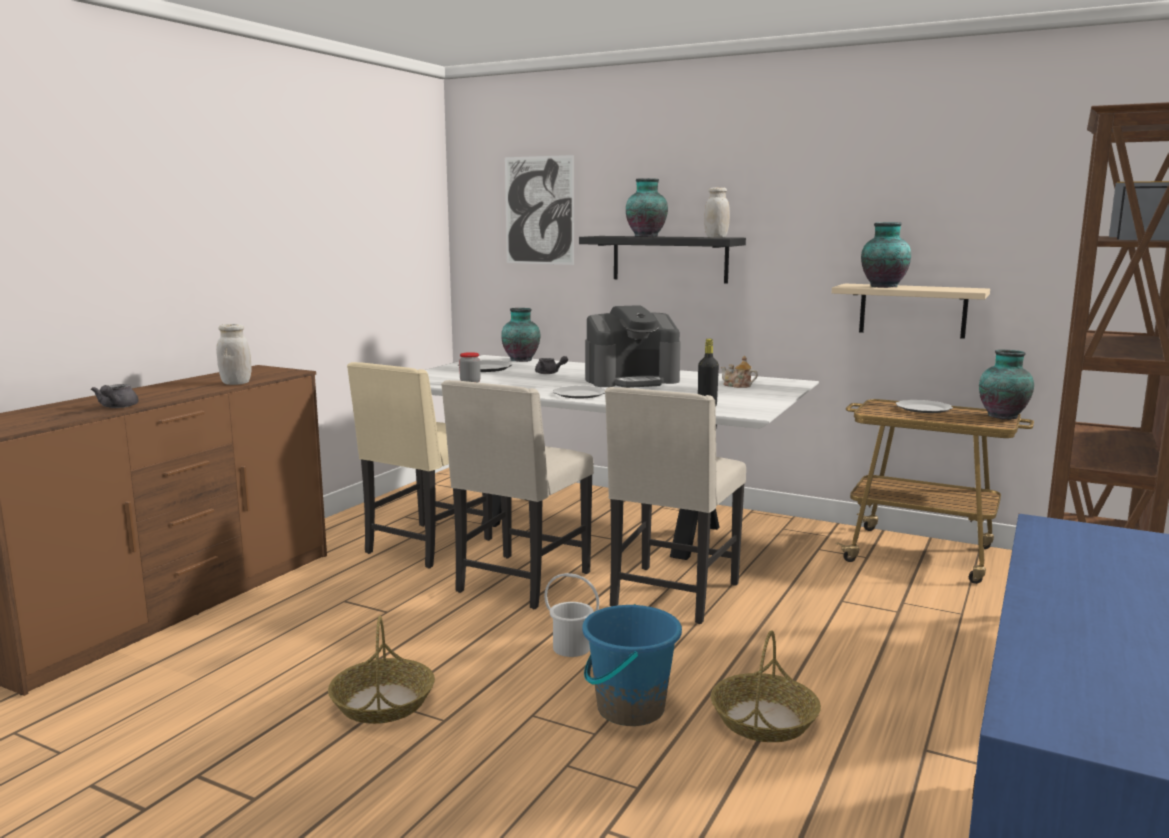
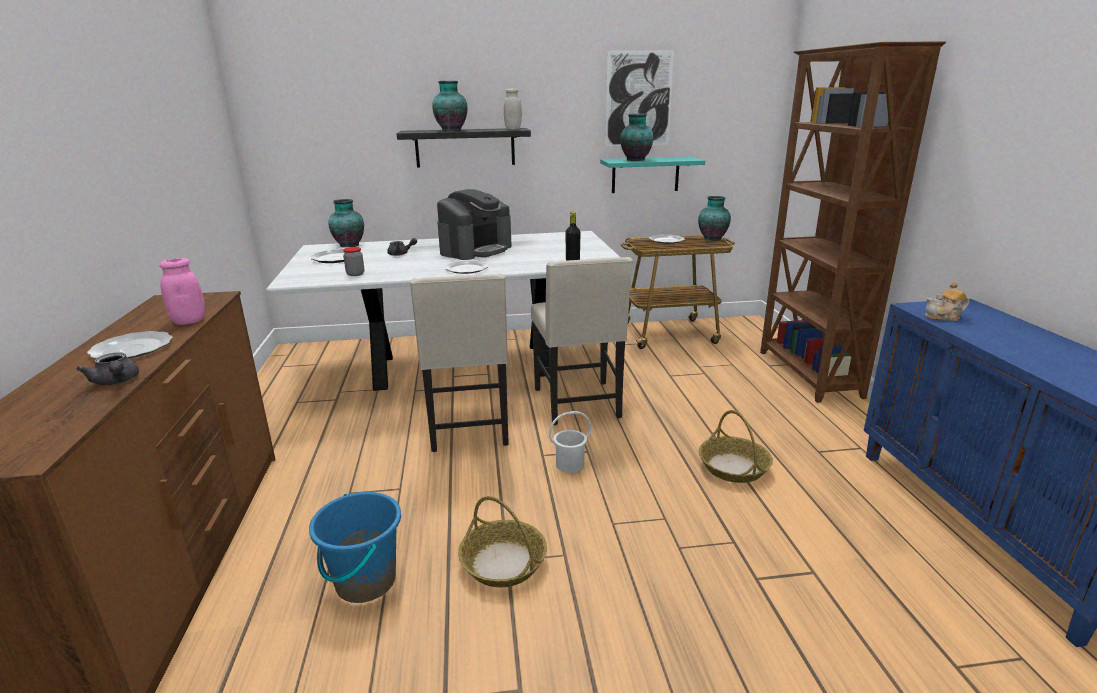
camera: 35 degrees left, 10 degrees up
white jar [216,324,251,385] -> pink jar [159,258,205,325]
beige chair [347,362,492,569] -> none
picture [505,155,574,265] -> picture moved to [605,50,674,147]
blue bucket [582,604,682,726] -> blue bucket moved to [309,492,401,603]
teapot [721,356,758,388] -> teapot moved to [925,282,970,321]
beige shelf [832,284,990,339] -> turquoise shelf [600,156,705,193]
none -> plate [87,331,173,359]

